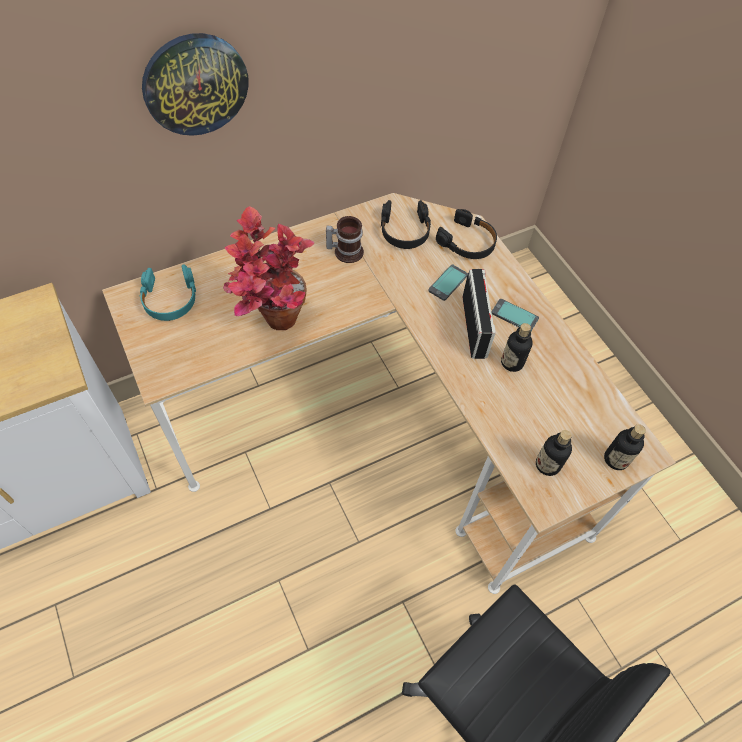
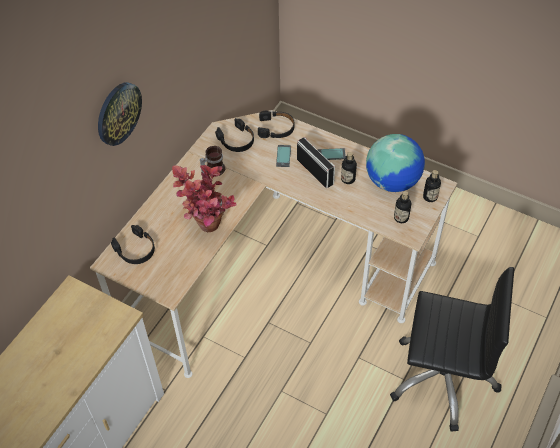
camera: 30 degrees left, 5 degrees down
turquoise headphones [140,265,196,321] -> black headphones [111,225,155,264]
none -> globe [366,134,425,192]

